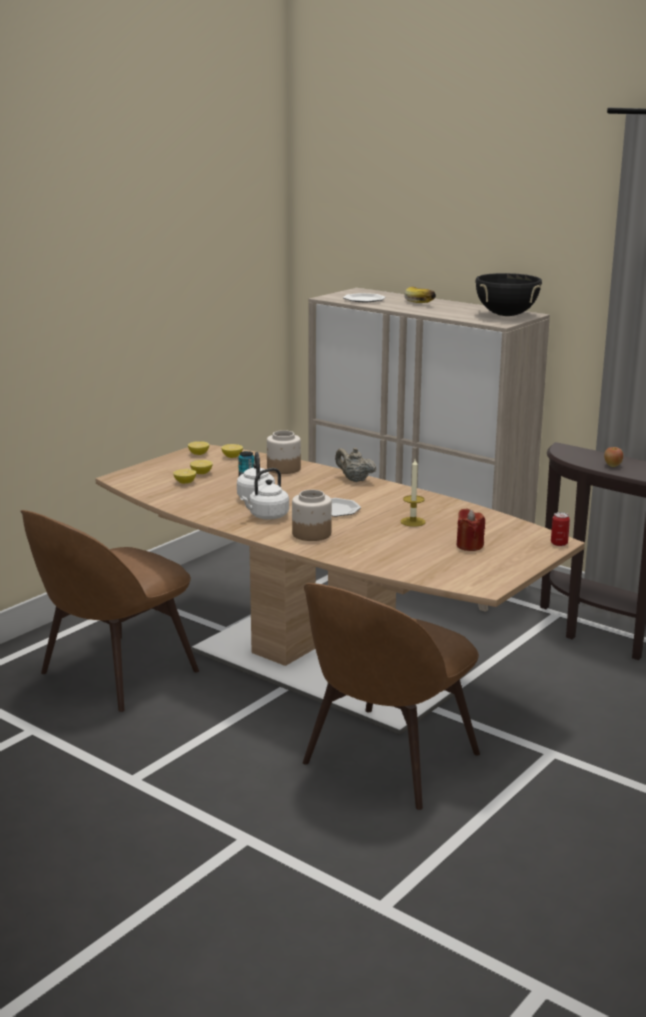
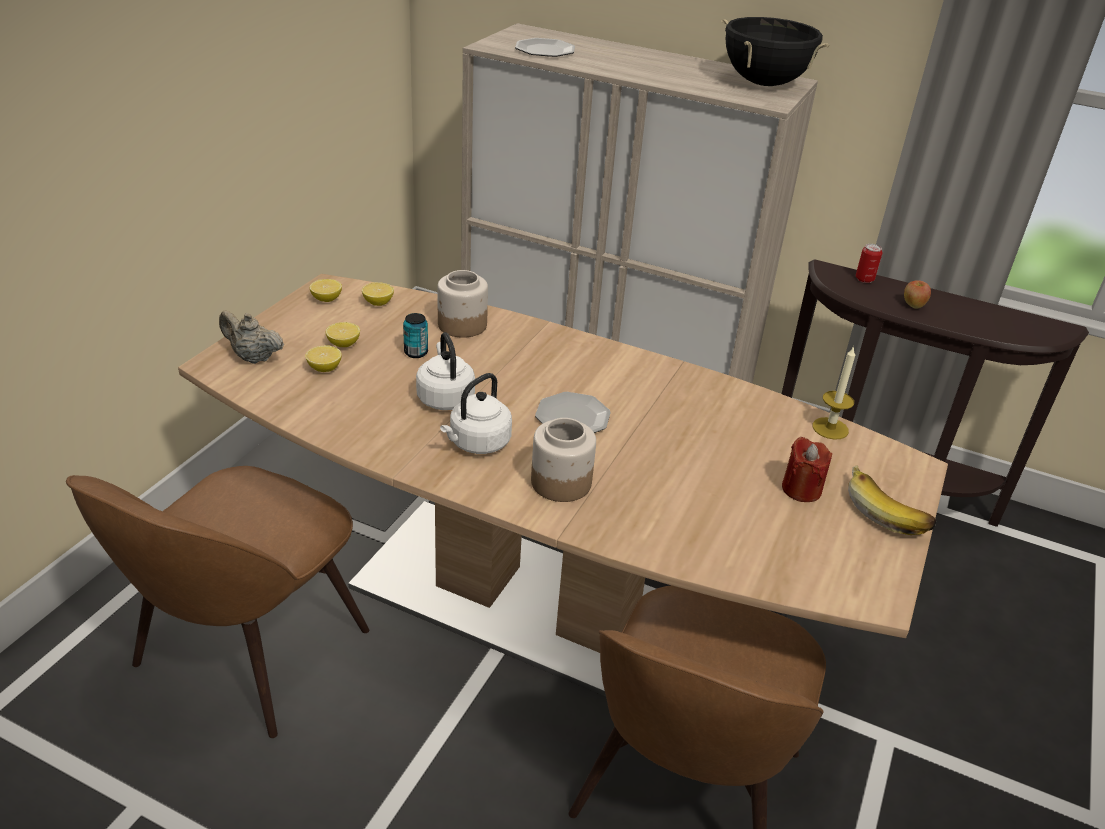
camera: 15 degrees left, 15 degrees up
beige teapot [335,448,376,482] -> beige teapot moved to [219,311,284,364]
candle [401,459,425,527] -> candle moved to [812,346,855,440]
banana [404,287,436,303] -> banana moved to [848,465,936,535]
can [551,512,570,546] -> can moved to [856,244,882,283]

